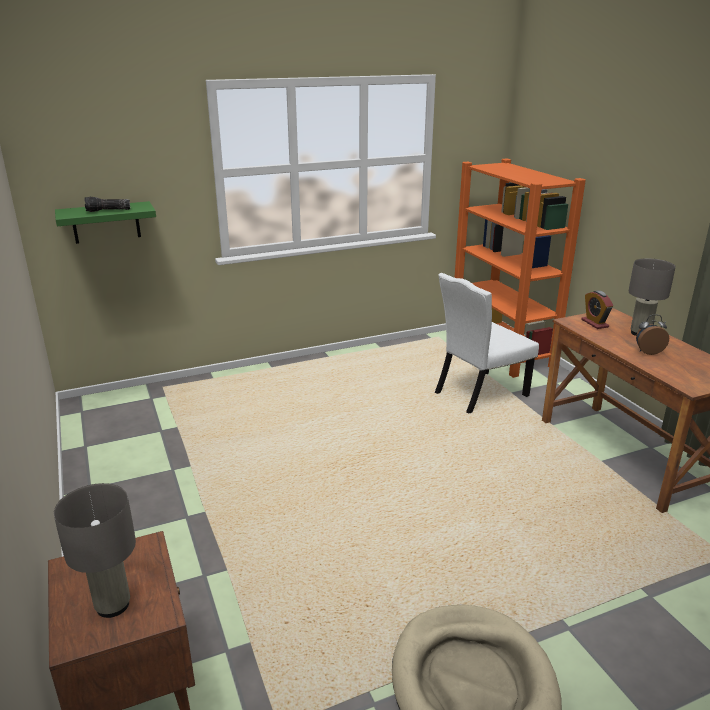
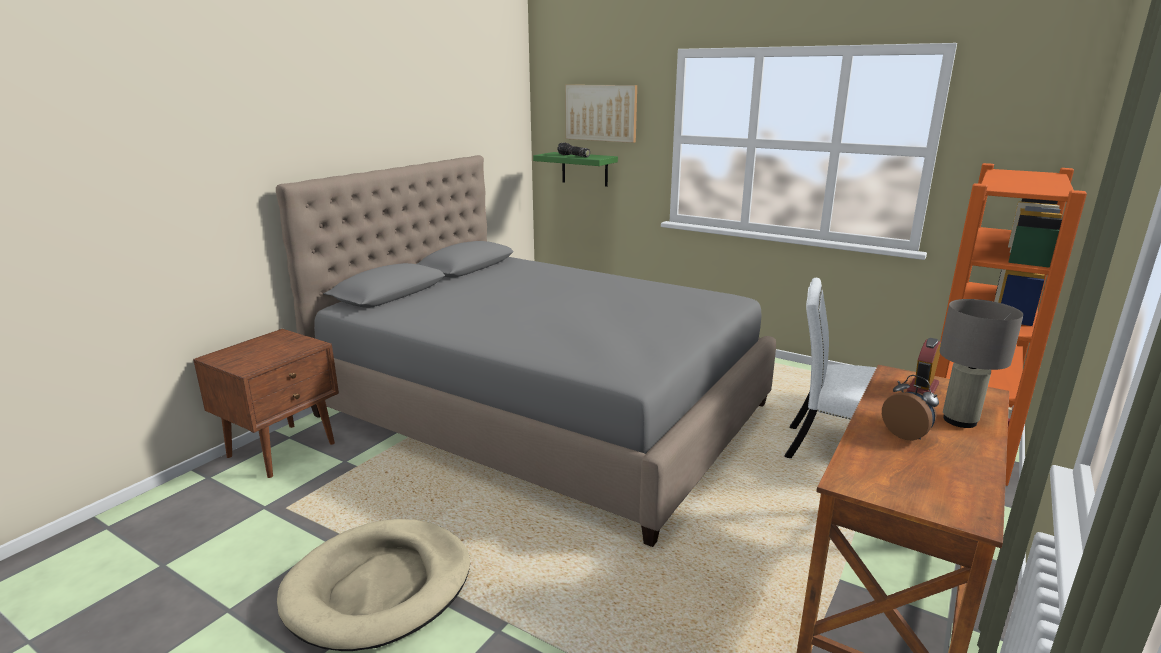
camera: 55 degrees right, 5 degrees down
grey table lamp [54,483,136,618] -> none
none -> grey bed [276,155,776,547]
none -> picture [565,85,637,143]

